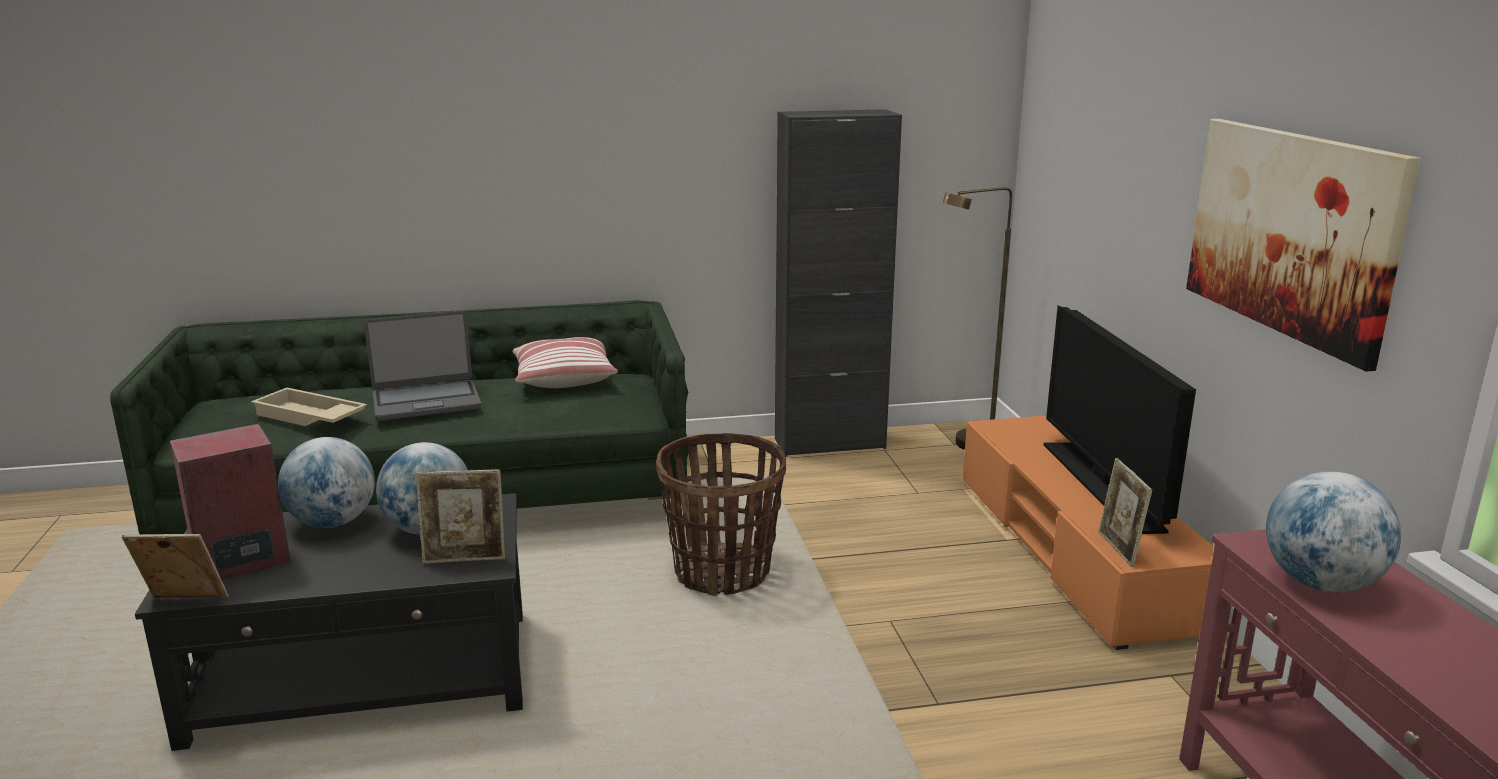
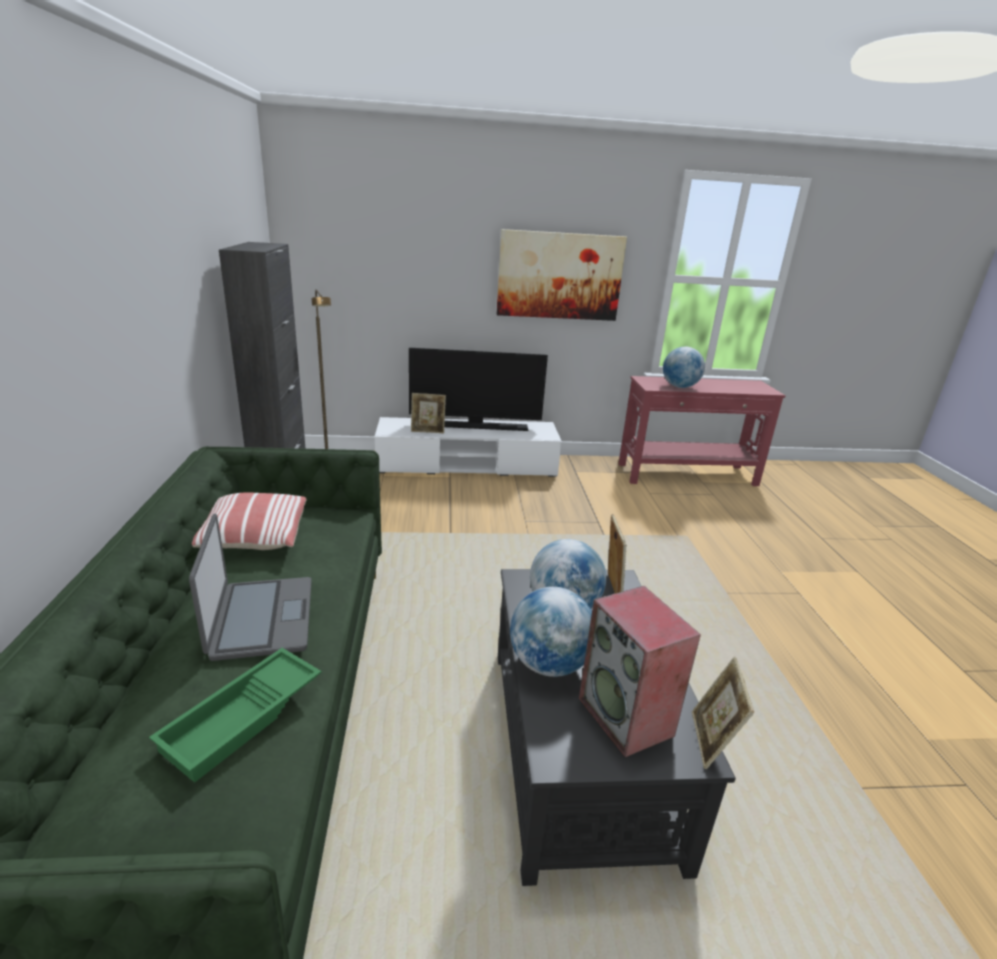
camera: 85 degrees left, 5 degrees up
beige tray [251,388,367,426] -> green tray [149,648,322,782]
basket [656,433,786,596] -> none
orange tv stand [963,416,1214,650] -> white tv stand [375,417,562,477]
picture frame [1098,458,1152,567] -> picture frame moved to [411,393,446,433]

